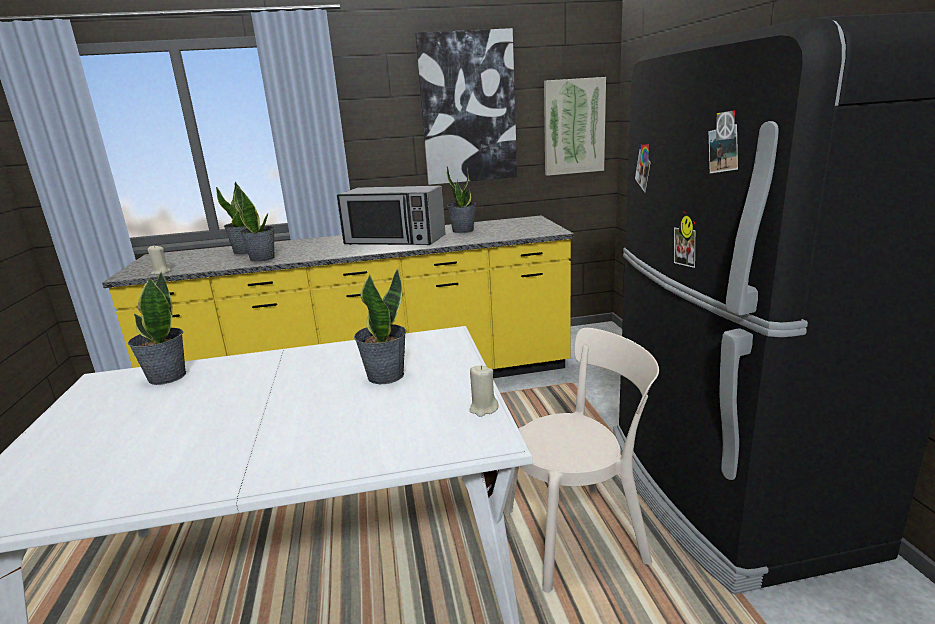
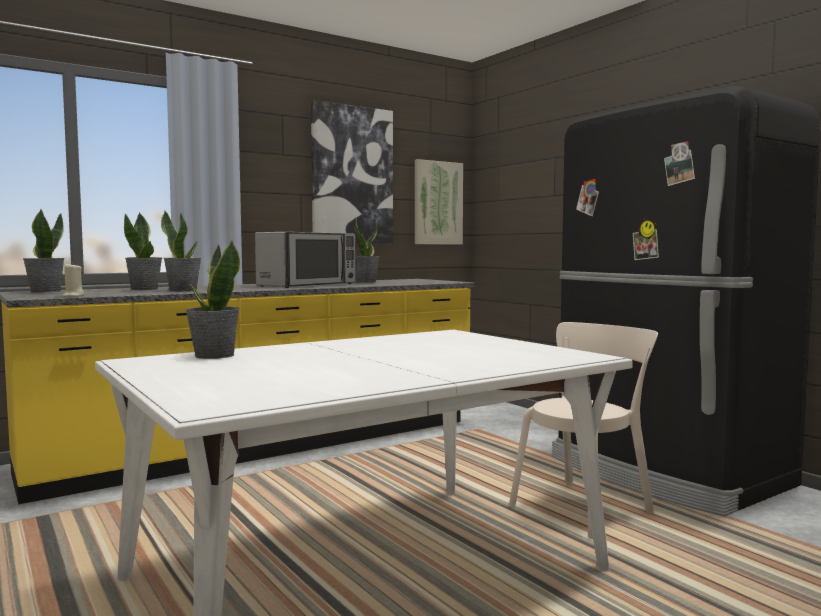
camera: 25 degrees left, 15 degrees down
microwave [337,186,446,245] -> microwave turned 45 degrees counterclockwise [255,232,357,288]
potted plant [354,269,406,384] -> potted plant moved to [23,209,65,293]
beige candle [469,365,499,417] -> none

